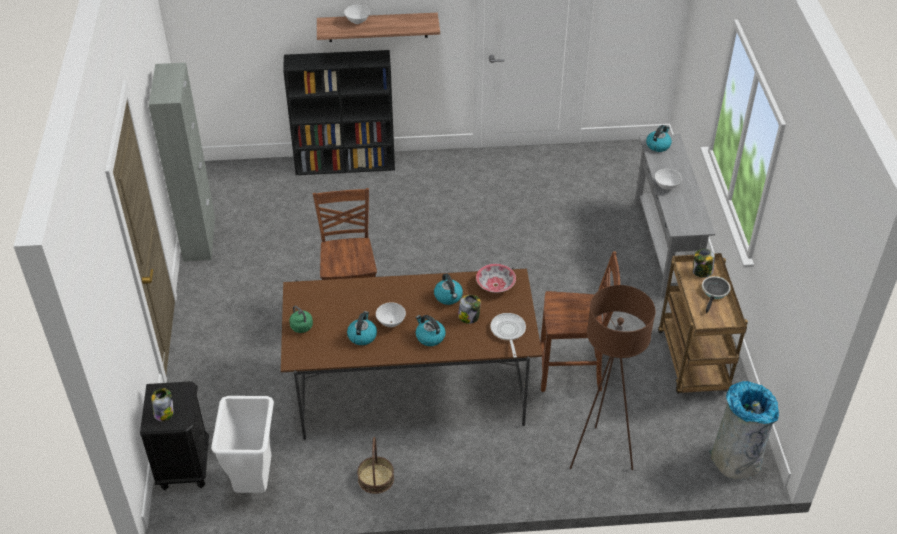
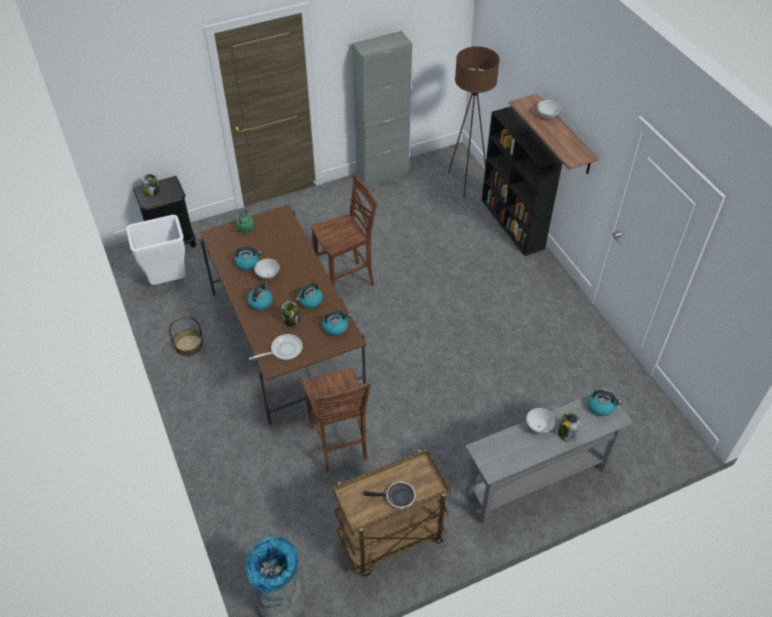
camera: 70 degrees right, 5 degrees up
bowl [476,264,516,293] -> kettle [322,311,351,336]
brown floor lamp [570,285,655,470] -> brown floor lamp moved to [448,46,500,198]
jar [693,249,715,278] -> jar moved to [558,413,580,442]

